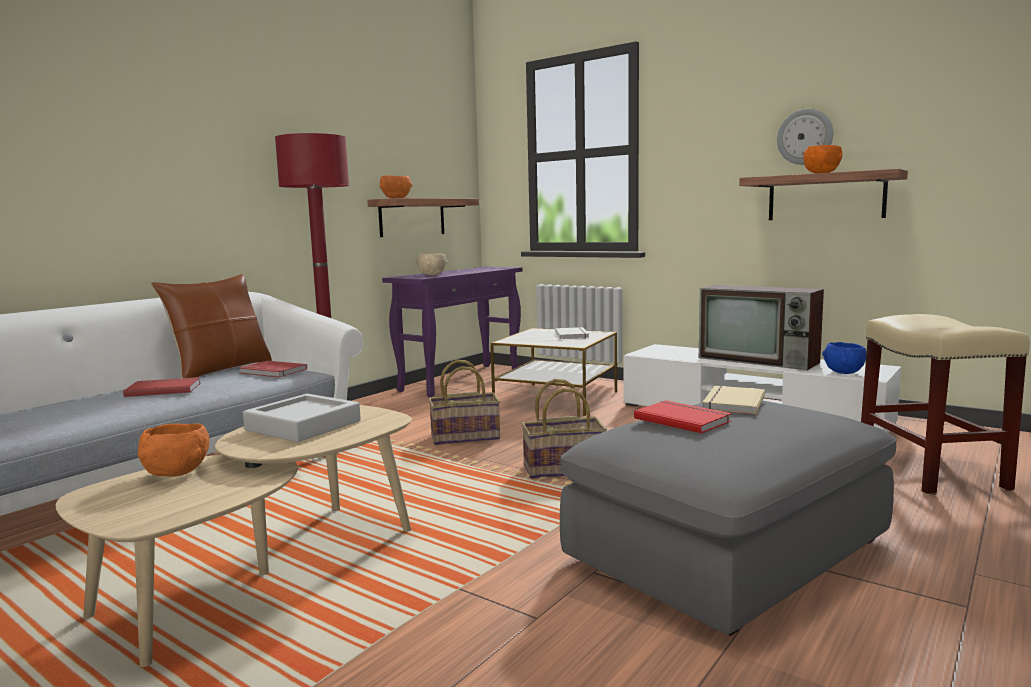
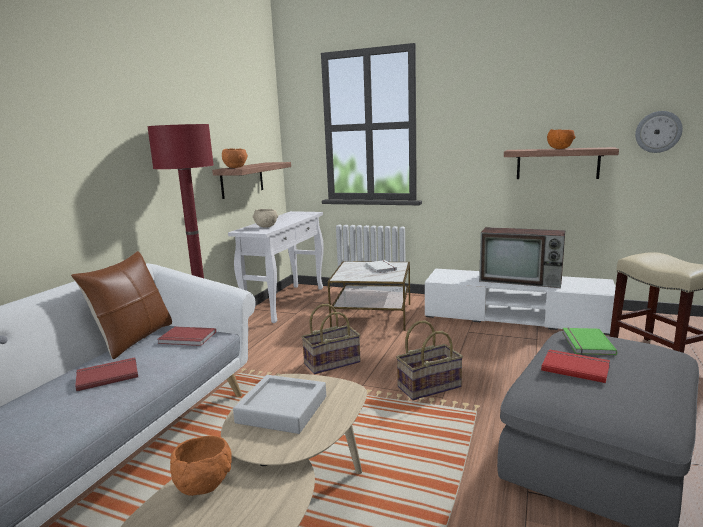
camera: 15 degrees left, 5 degrees up
purple console table [382,267,523,397] -> white console table [228,211,324,323]
beige book [702,386,765,414] -> green book [562,328,617,355]
wall clock [777,109,833,165] -> wall clock moved to [635,111,683,153]
blue bowl [822,342,866,374] -> none

